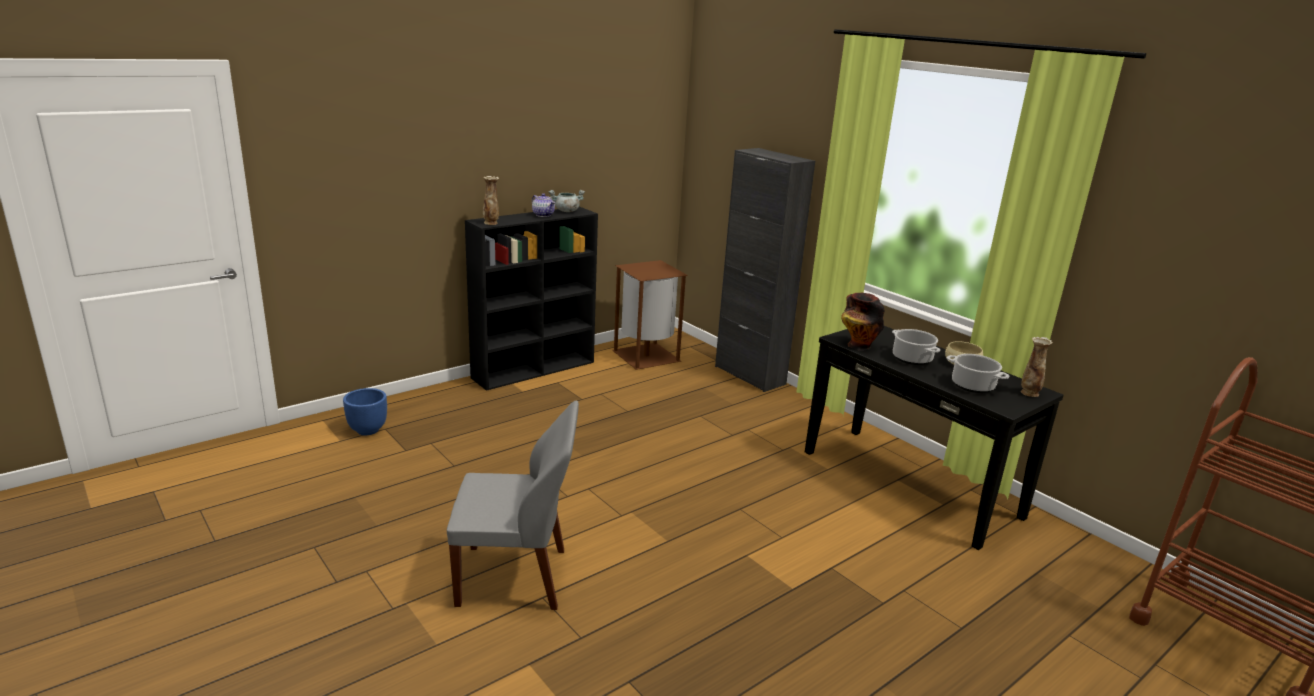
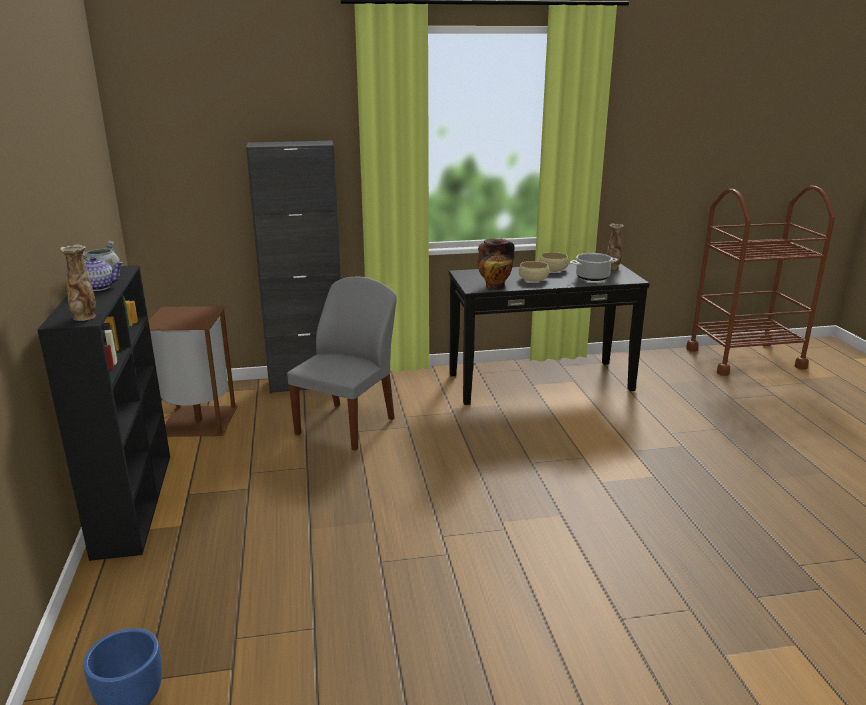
camera: 60 degrees left, 0 degrees up
grey chair [447,401,579,610] -> grey chair moved to [287,277,397,451]
cooking pot [892,329,940,365] -> beige bowl [519,261,549,282]

